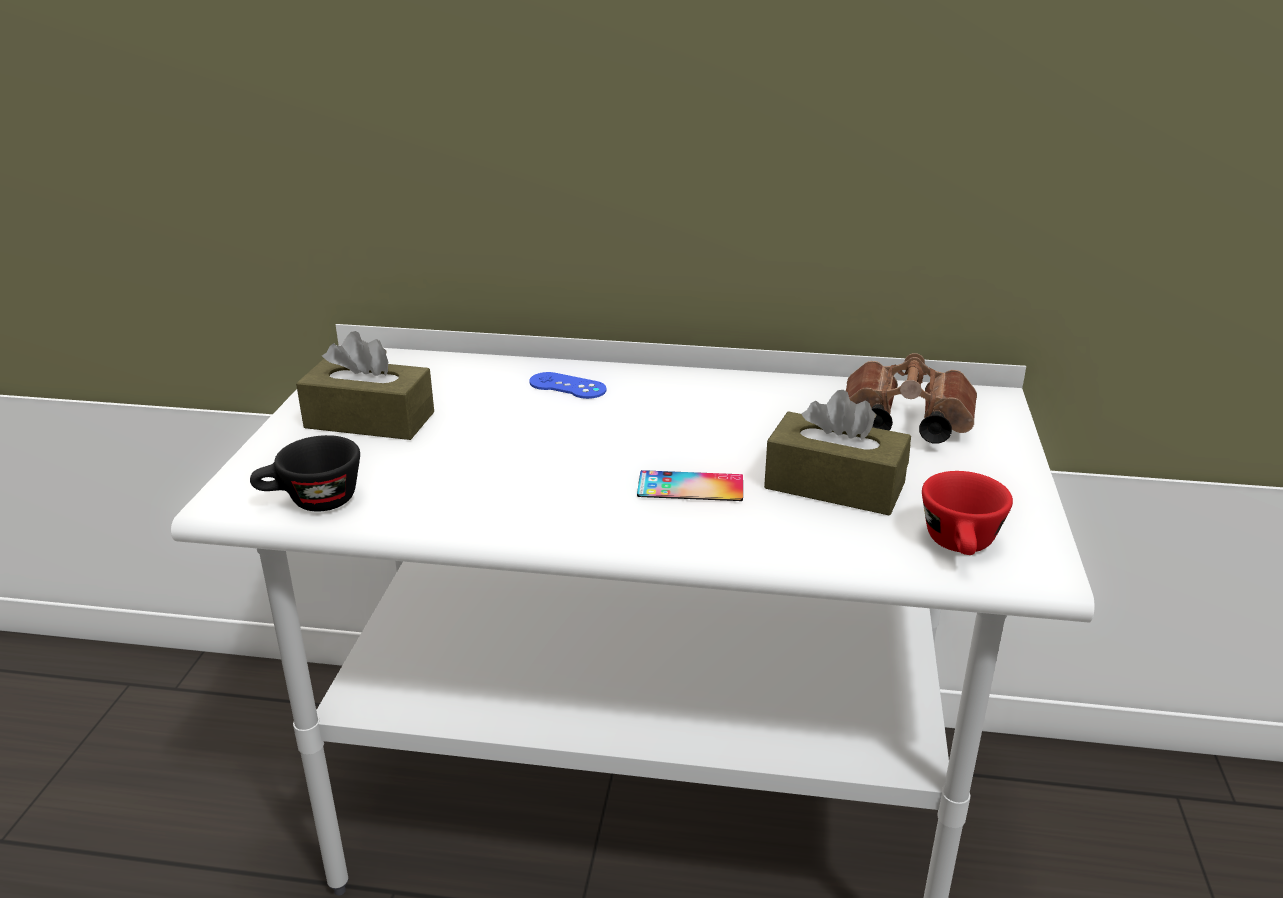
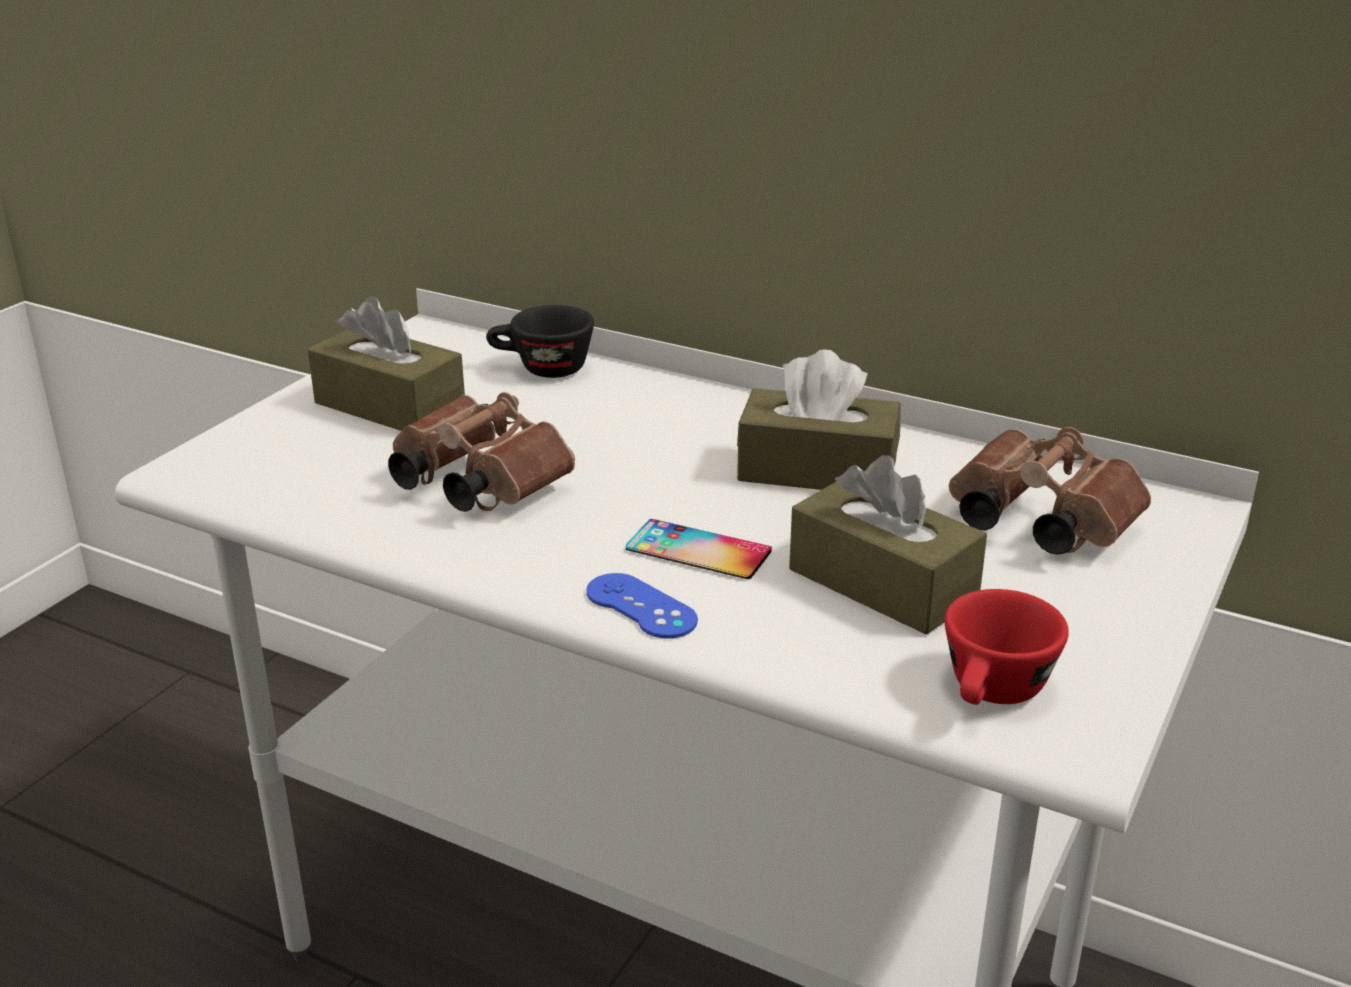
camera: 20 degrees right, 0 degrees up
black cup [250,435,360,511] -> black cup moved to [486,305,594,378]
blue game controller [529,372,607,399] -> blue game controller moved to [586,573,698,639]
none -> brown binoculars [388,392,575,512]
none -> brown tissue box [737,349,901,490]

